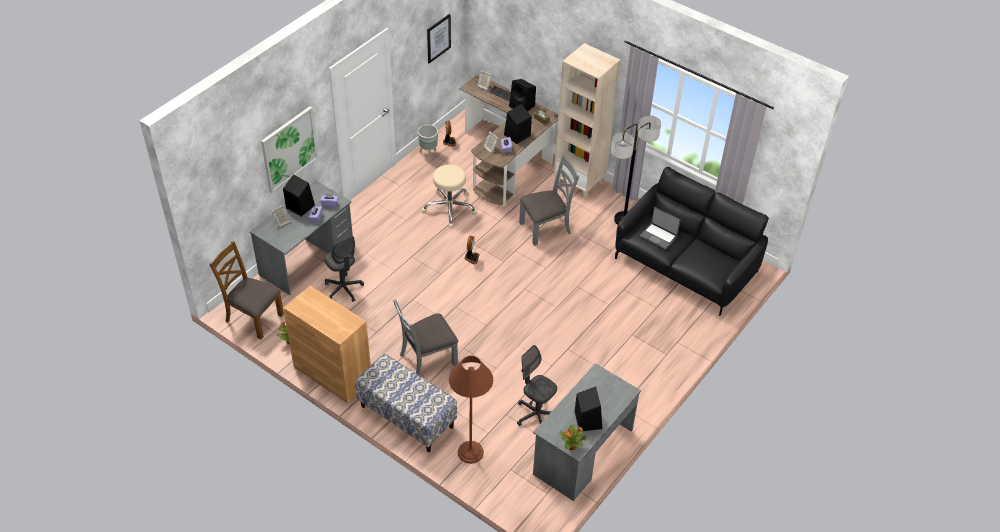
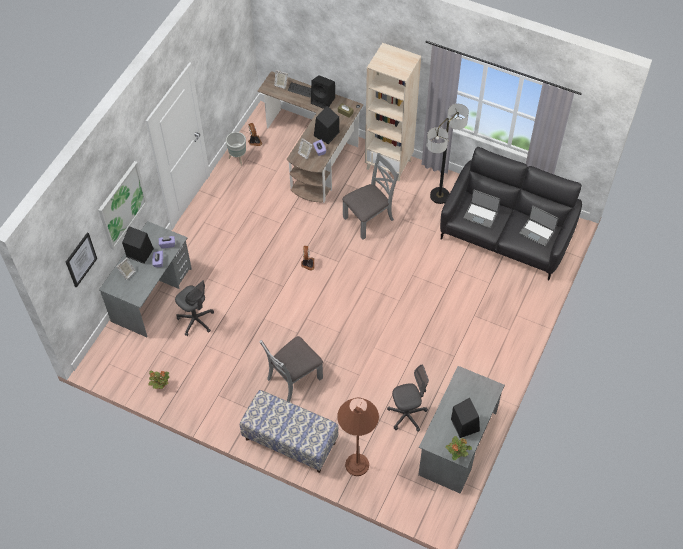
camera: 10 degrees left, 10 degrees up
brown chair [209,241,284,340] -> none
brown cabinet [283,286,371,403] -> none
beige stool [422,165,477,228] -> none
picture [427,14,451,63] -> picture moved to [66,232,97,288]
grey office chair [517,345,557,426] -> grey office chair turned 135 degrees clockwise [387,365,429,432]
none -> laptop [519,206,558,247]

